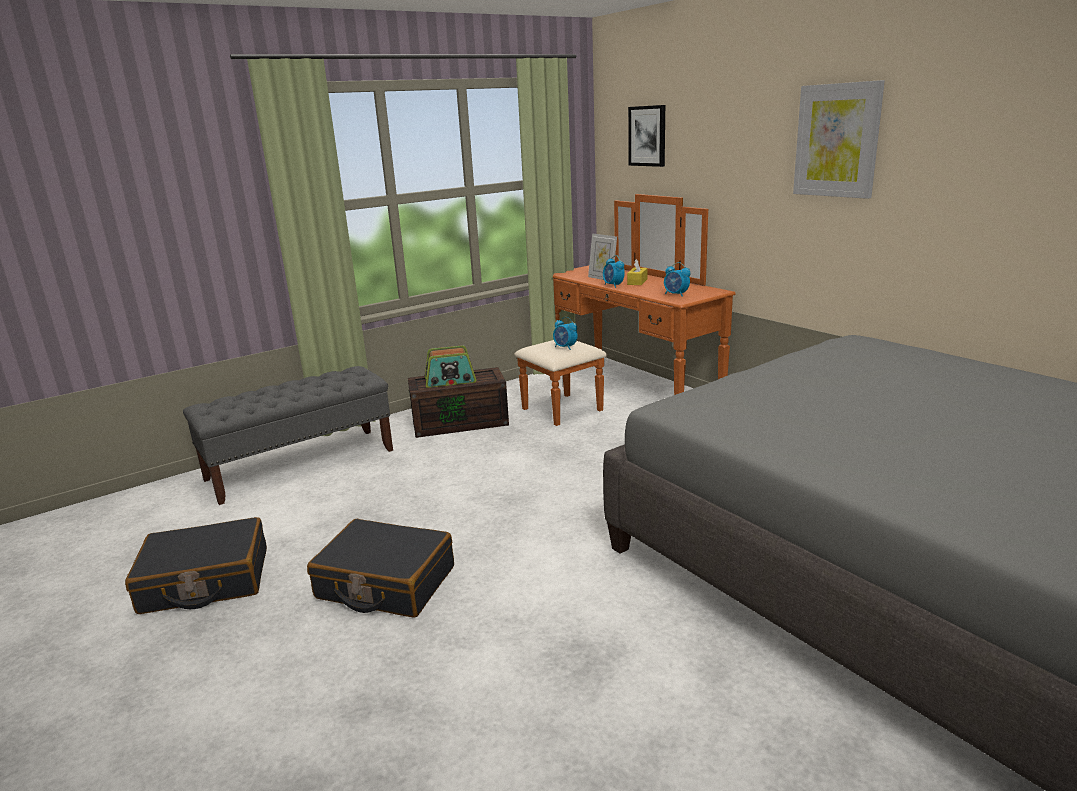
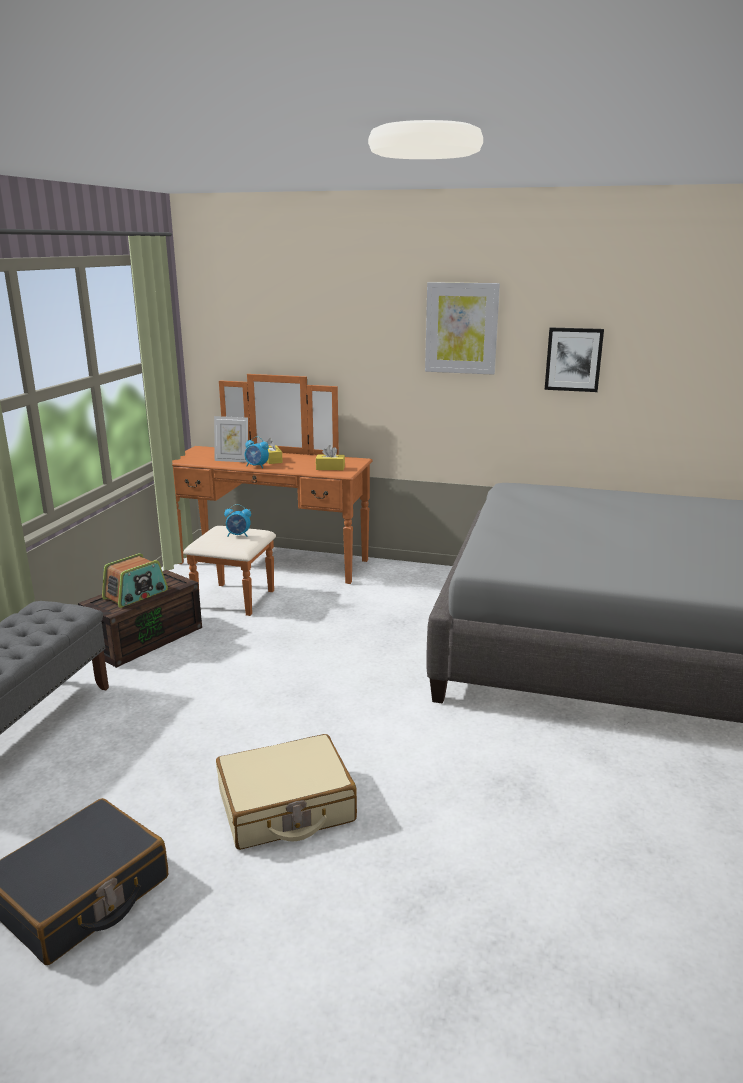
camera: 40 degrees left, 0 degrees up
black suitcase [307,519,454,618] -> beige suitcase [216,734,357,850]
picture [628,105,665,167] -> picture moved to [545,327,604,392]
alarm clock [664,262,690,297] -> yellow tissue box [316,445,345,470]

